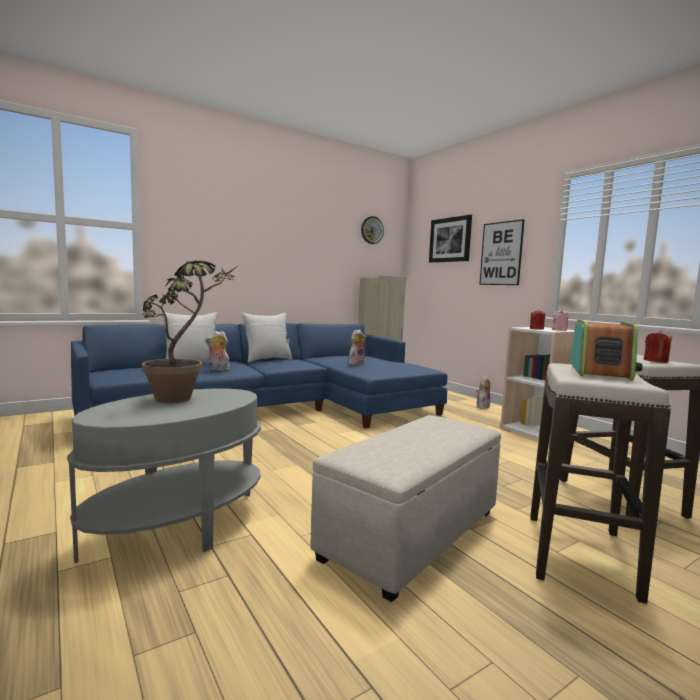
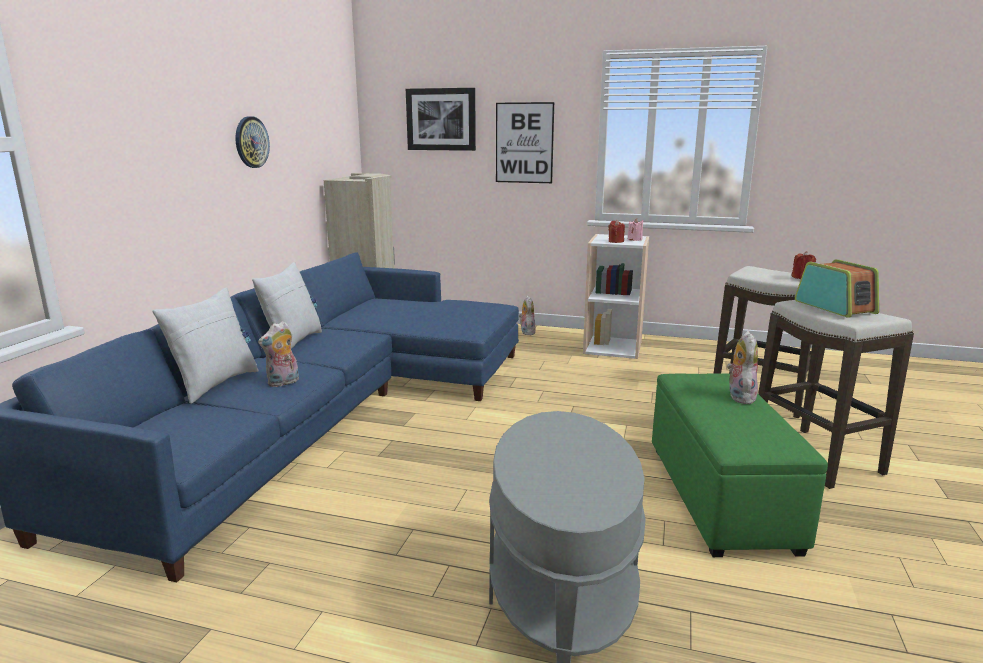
camera: 40 degrees left, 10 degrees up
potted plant [142,260,238,403] -> none
beige ottoman [310,415,501,602] -> green ottoman [652,373,828,557]
plush toy [349,329,366,365] -> plush toy moved to [727,331,758,404]
wall clock [361,216,384,244] -> wall clock moved to [235,116,270,168]

